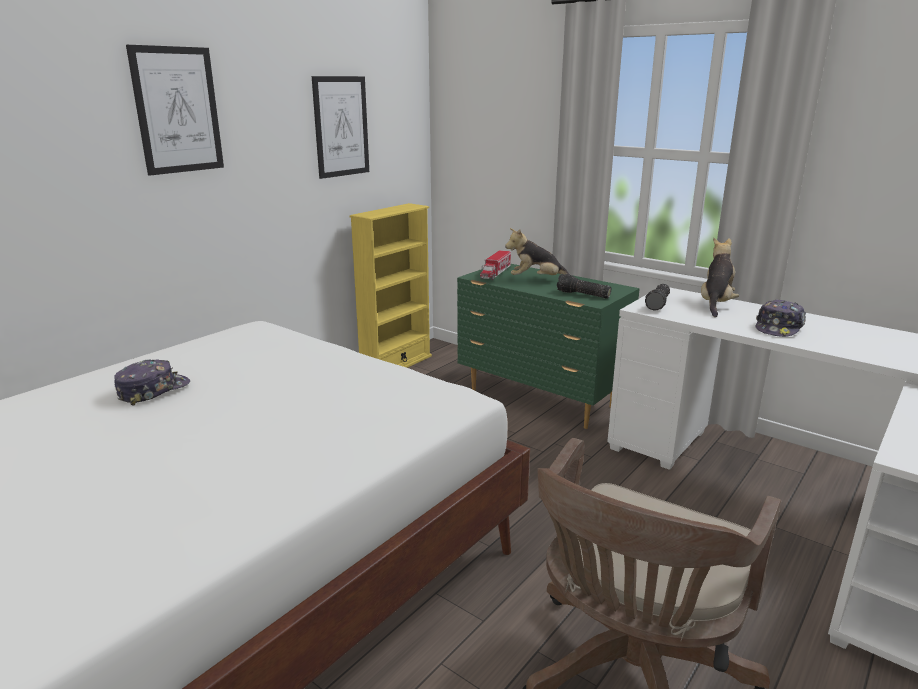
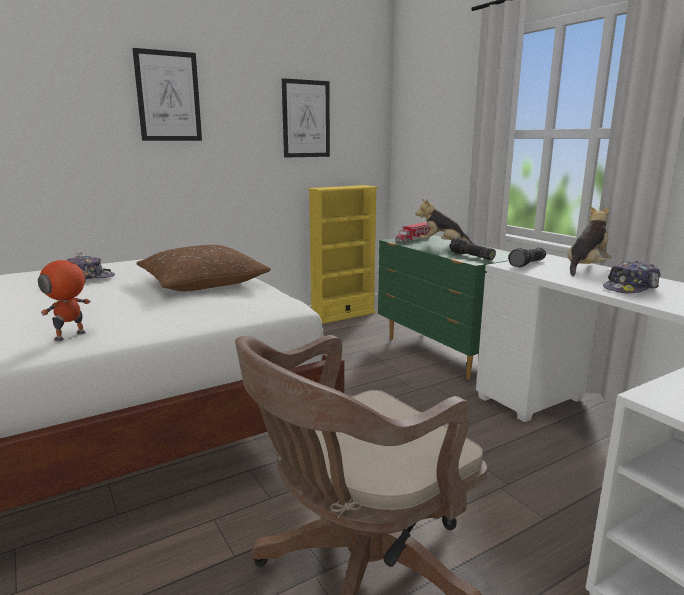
camera: 20 degrees right, 5 degrees down
none -> toy robot [38,251,91,341]
none -> brown pillow [137,245,271,291]

